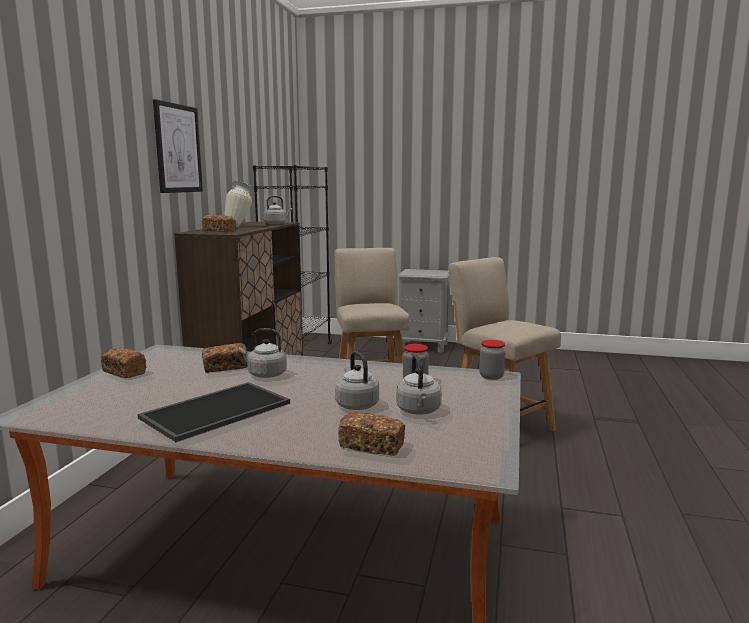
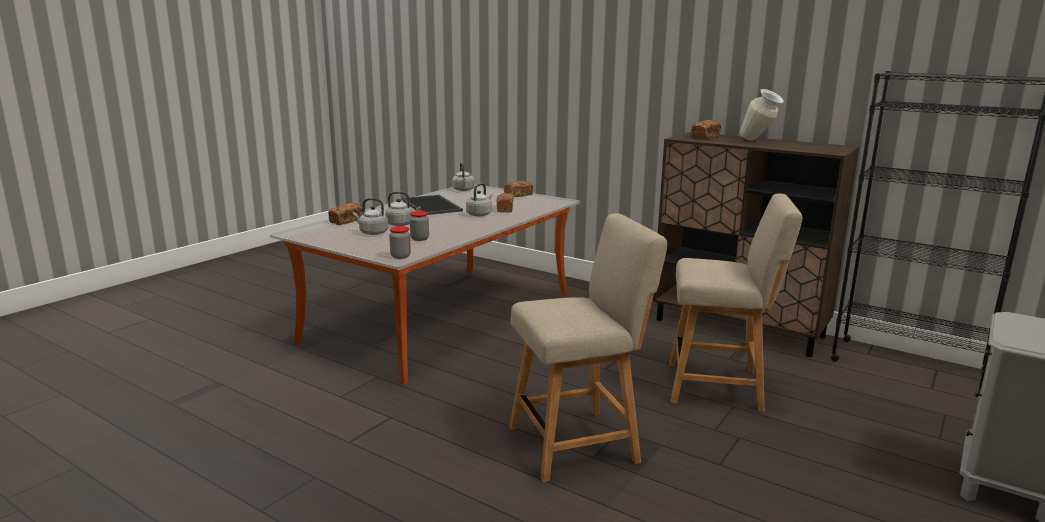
camera: 110 degrees right, 5 degrees up
picture [153,99,203,193] -> none
grey kettle [263,196,292,225] -> grey kettle moved to [452,162,475,191]

